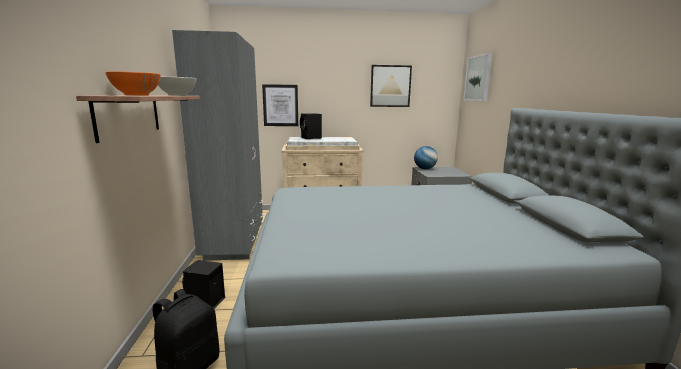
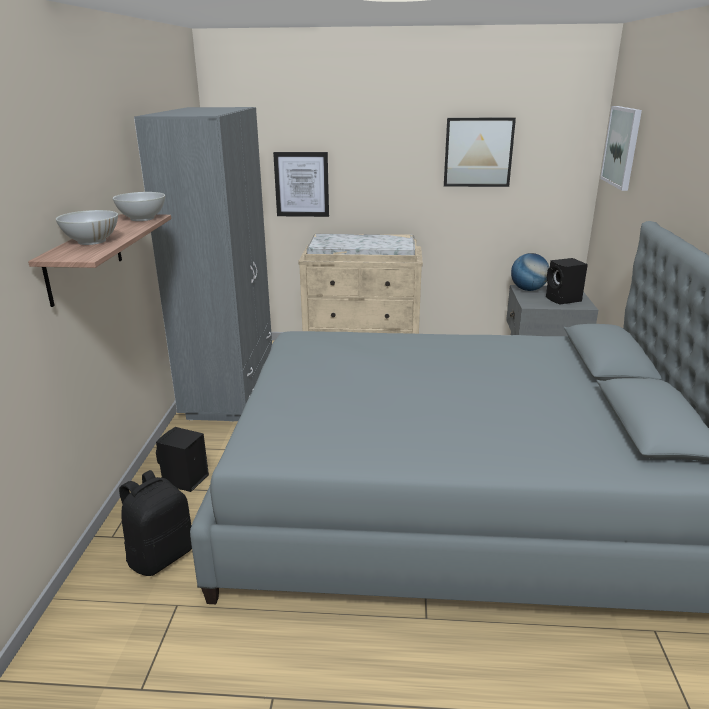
camera: 10 degrees right, 10 degrees up
orange bowl [105,71,161,95] -> white bowl [56,210,118,245]
black speaker [300,113,322,139] -> black speaker moved to [546,258,588,305]

